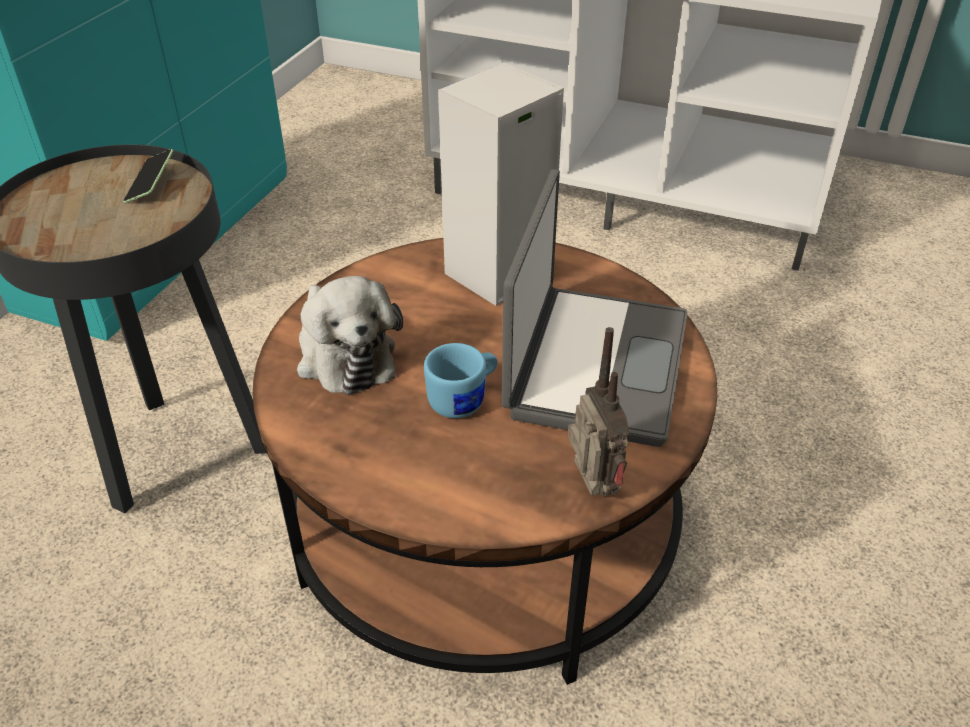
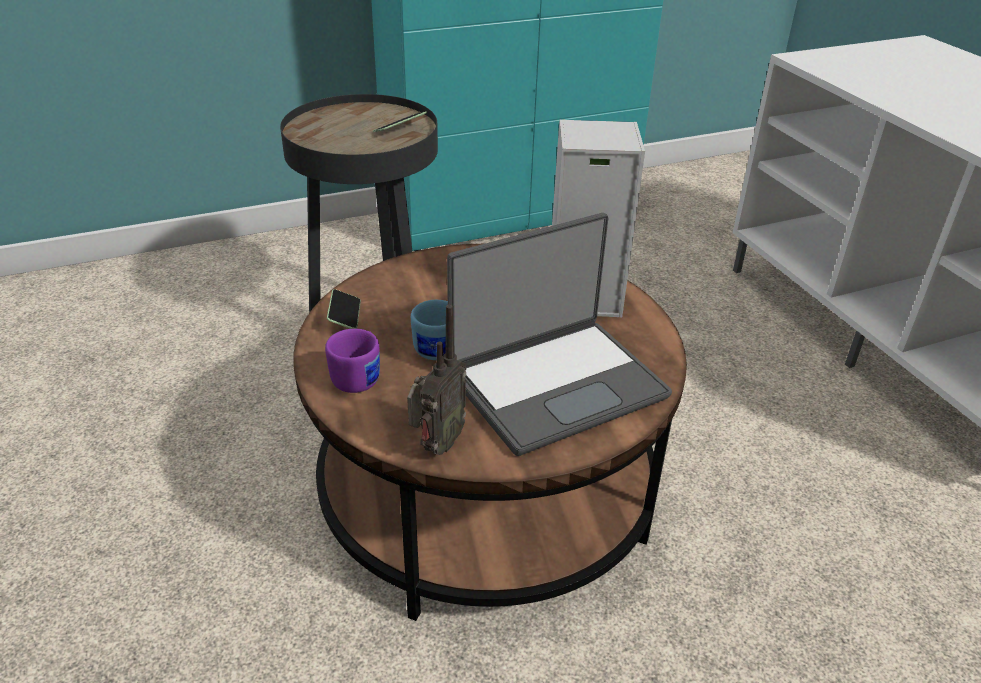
camera: 45 degrees right, 5 degrees down
plush toy [297,276,403,395] -> none
none -> purple mug [325,329,380,393]
none -> phone [327,289,361,329]

